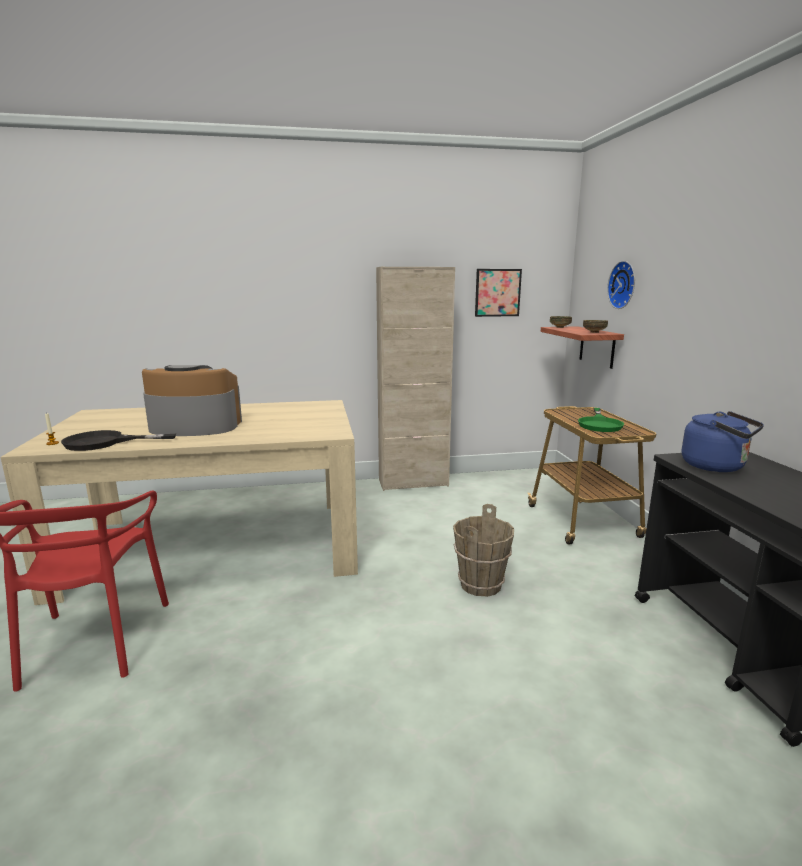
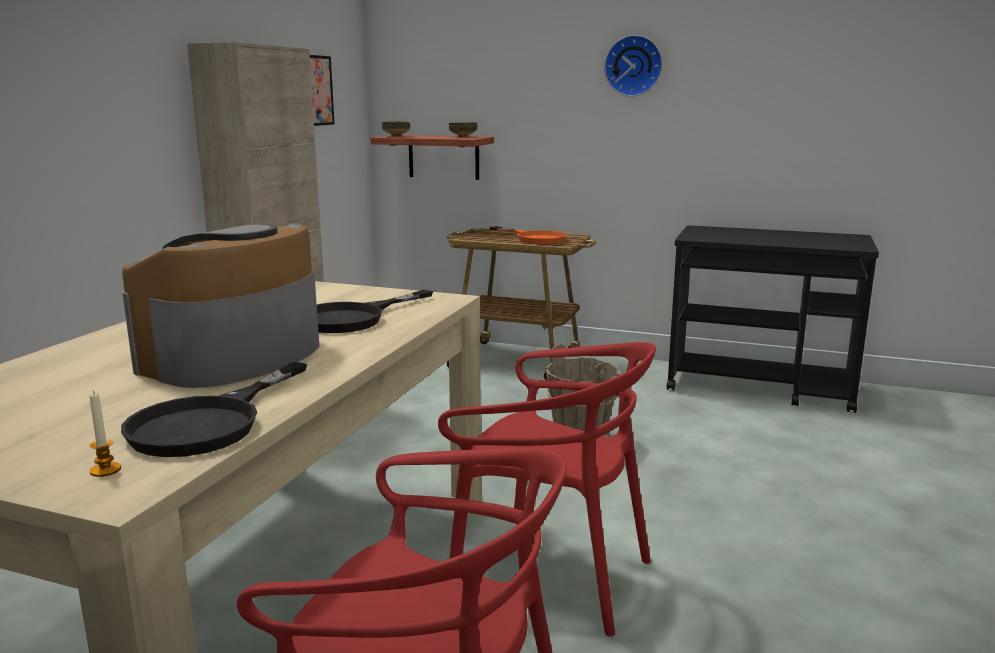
camera: 60 degrees left, 0 degrees up
green frying pan [578,408,624,432] -> orange frying pan [490,226,567,244]
wall clock [607,261,635,309] -> wall clock moved to [604,35,663,97]
blue kettle [682,411,764,472] -> none
none -> black frying pan [317,290,433,333]
none -> red chair [438,342,656,637]

